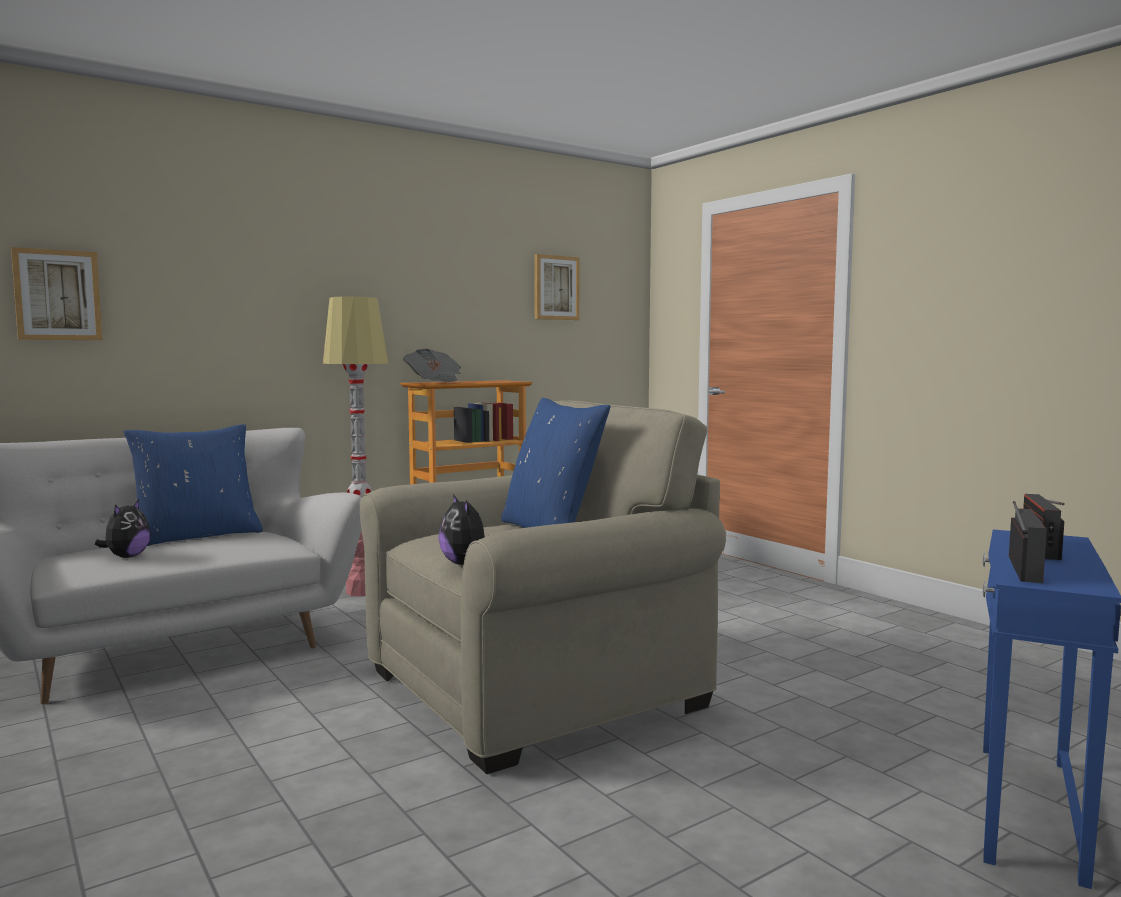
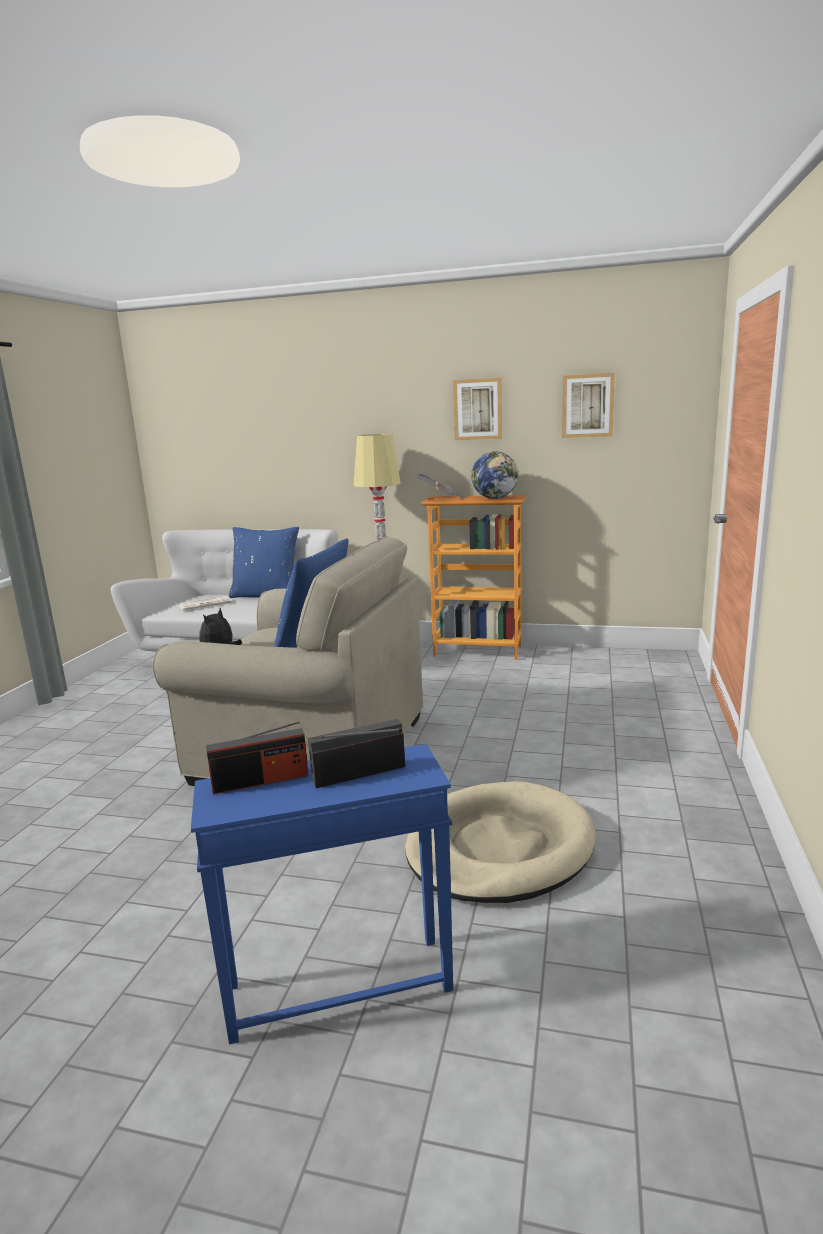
camera: 50 degrees right, 10 degrees up
picture [11,247,102,340] -> picture moved to [453,378,502,440]
plush toy [95,500,151,558] -> newspaper [178,596,232,610]
none -> beige dog bed [405,781,595,903]
none -> globe [471,451,519,499]

